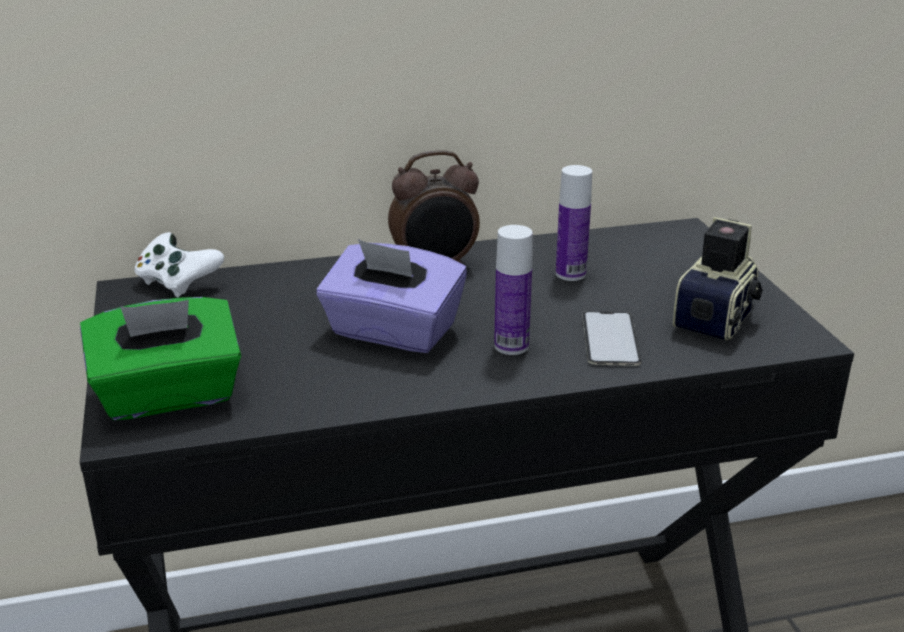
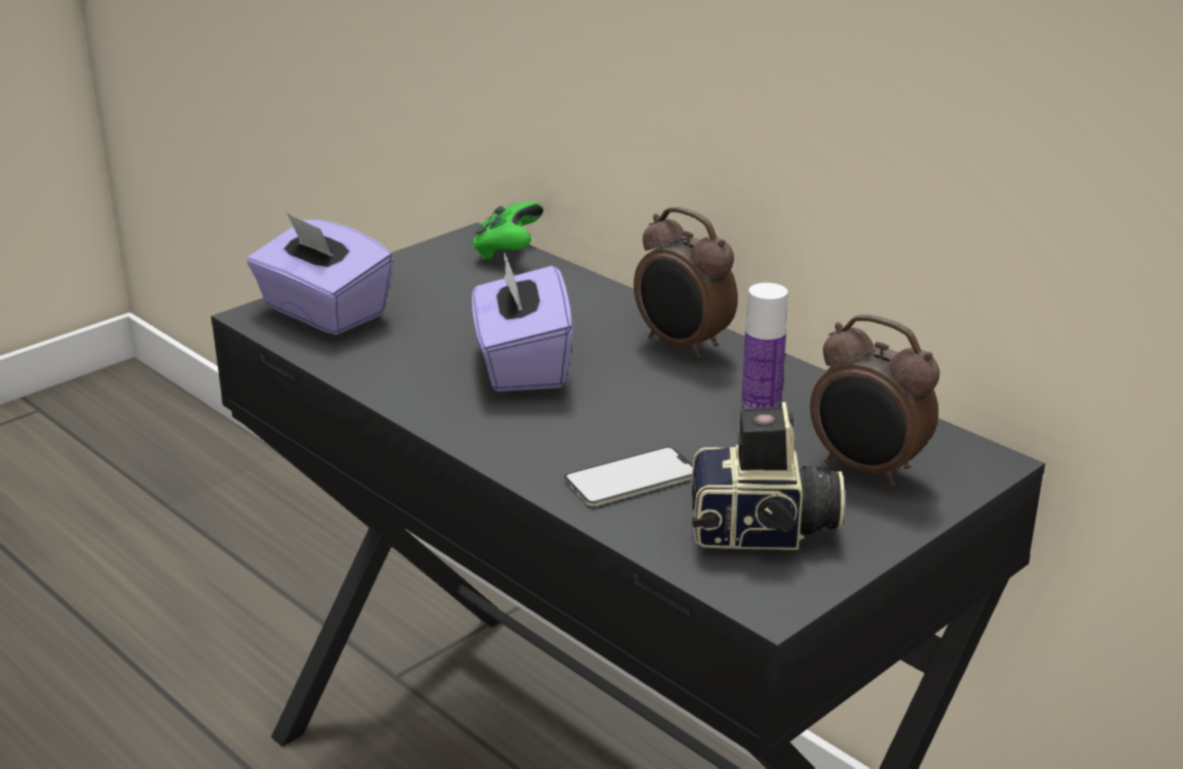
camera: 60 degrees right, 0 degrees up
green tissue box [80,297,241,420] -> purple tissue box [247,212,393,335]
white game controller [134,232,224,297] -> green game controller [473,202,544,260]
bottle [494,225,533,355] -> none
none -> alarm clock [810,315,940,487]

